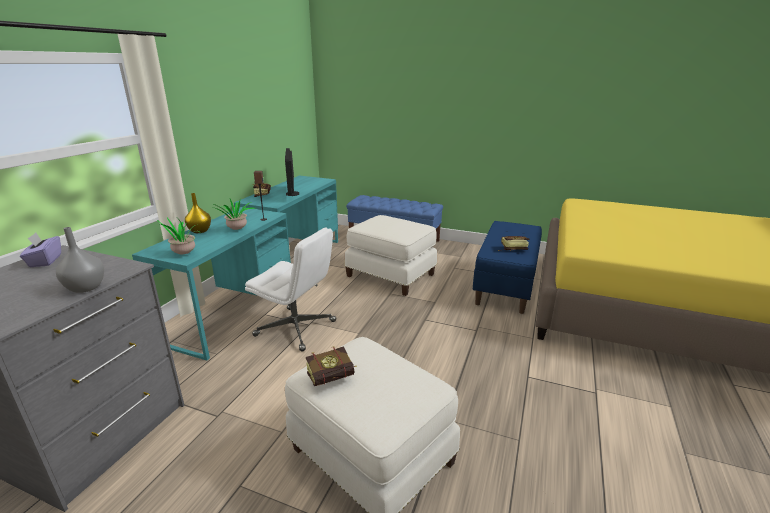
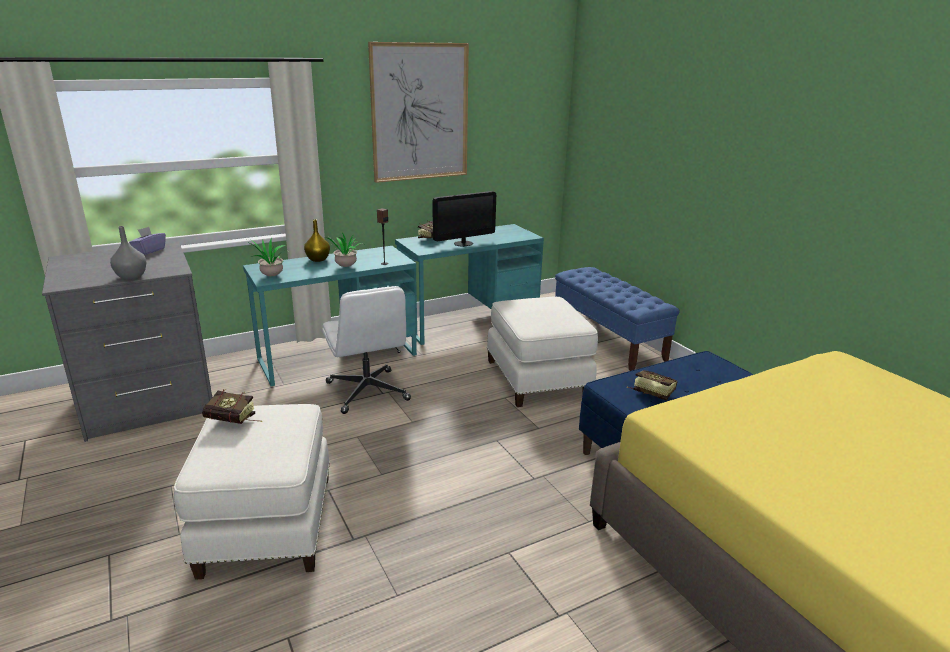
camera: 40 degrees right, 0 degrees up
monitor [285,148,299,196] -> monitor turned 150 degrees counterclockwise [433,191,496,247]
none -> picture [368,42,469,183]

